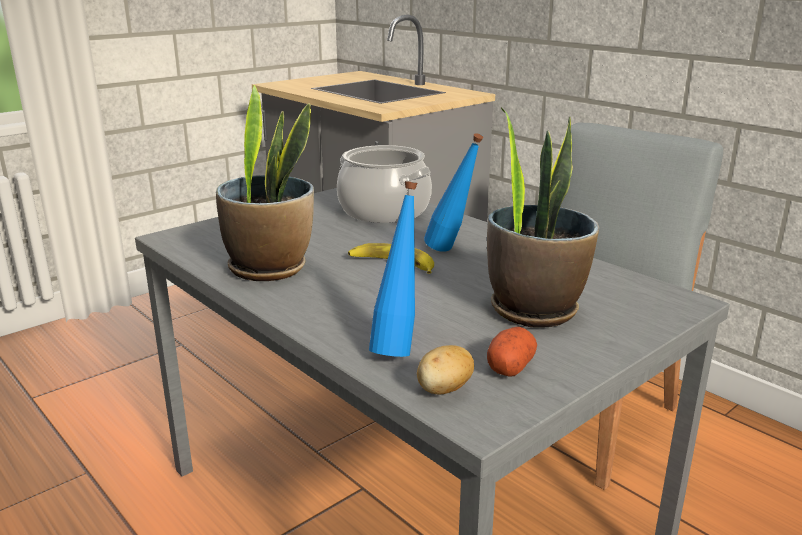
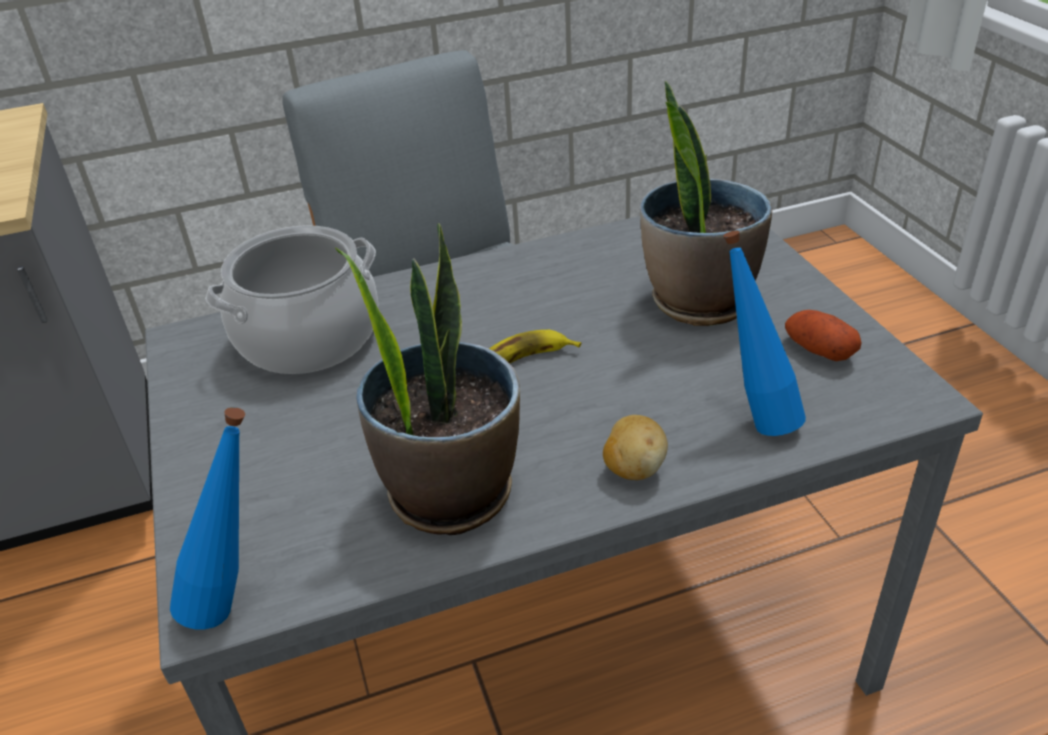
camera: 65 degrees left, 15 degrees up
potato [417,345,474,394] -> potato moved to [603,415,668,480]
blue bottle [424,133,483,252] -> blue bottle moved to [170,407,245,630]

